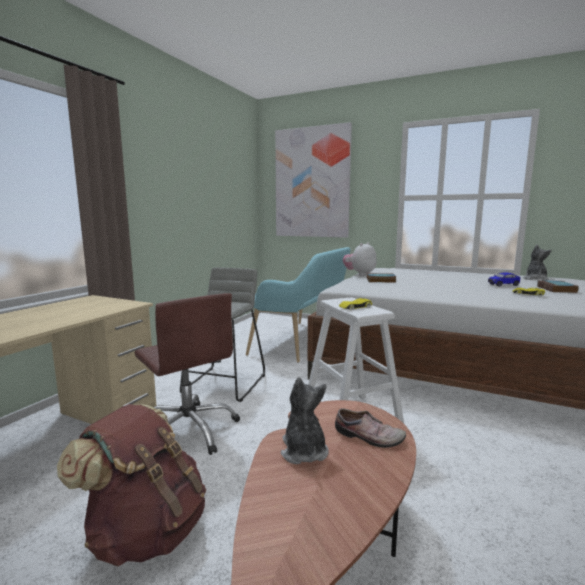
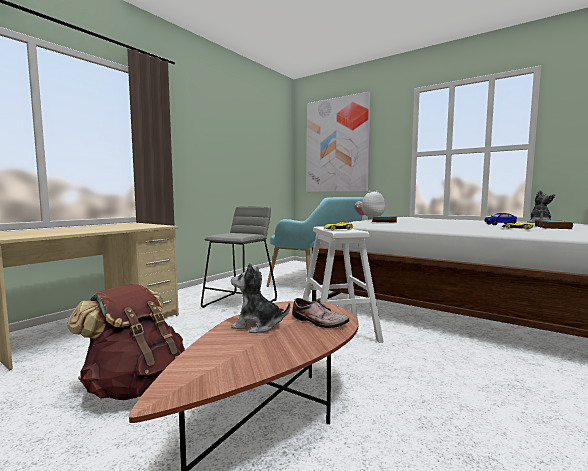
camera: 10 degrees right, 5 degrees down
brown office chair [135,293,240,455] -> none
plush toy [281,377,329,464] -> plush toy turned 75 degrees counterclockwise [231,263,290,333]

